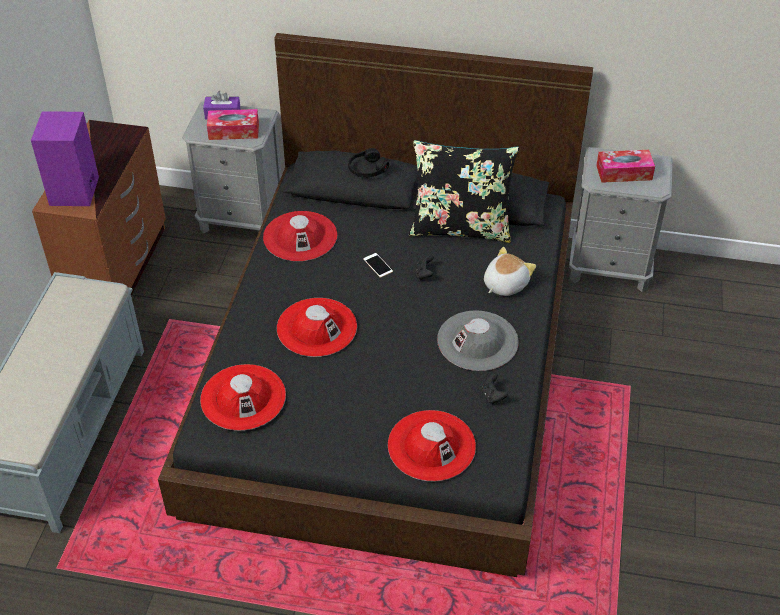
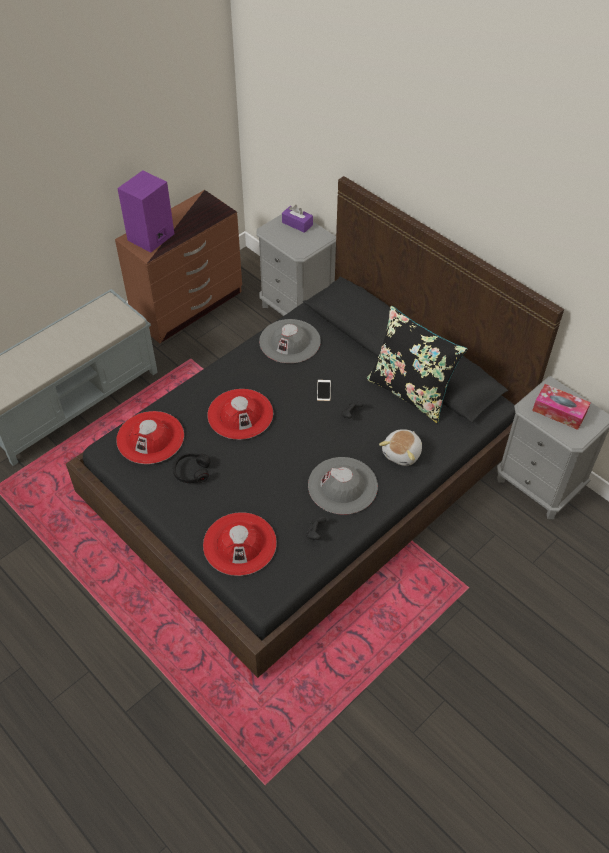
camera: 35 degrees right, 5 degrees up
tissue box [207,109,259,140] -> none
red hat [263,211,337,261] -> grey hat [259,319,321,363]
black headphones [348,148,389,178] -> black headphones moved to [173,453,210,483]
plush toy [484,247,536,296] -> plush toy turned 135 degrees clockwise [379,429,422,466]

